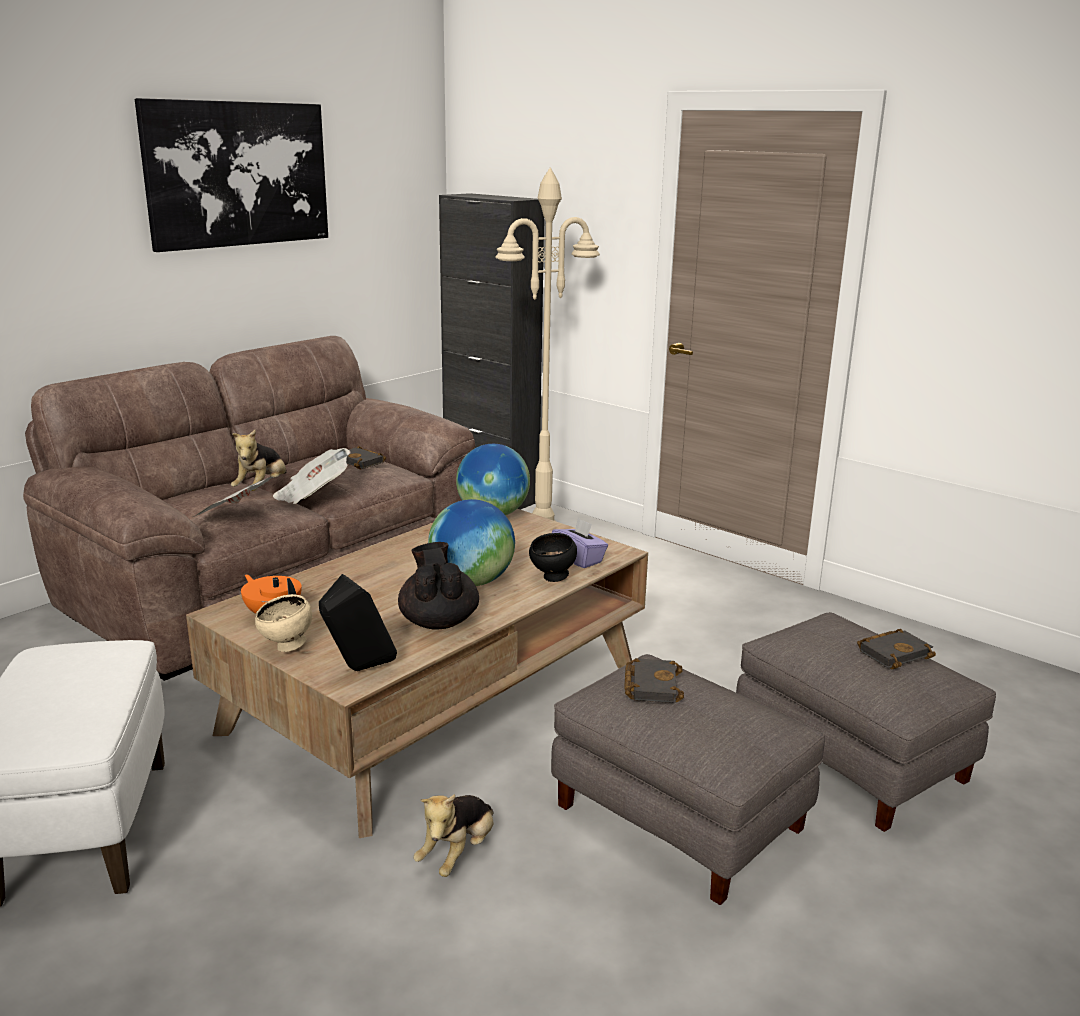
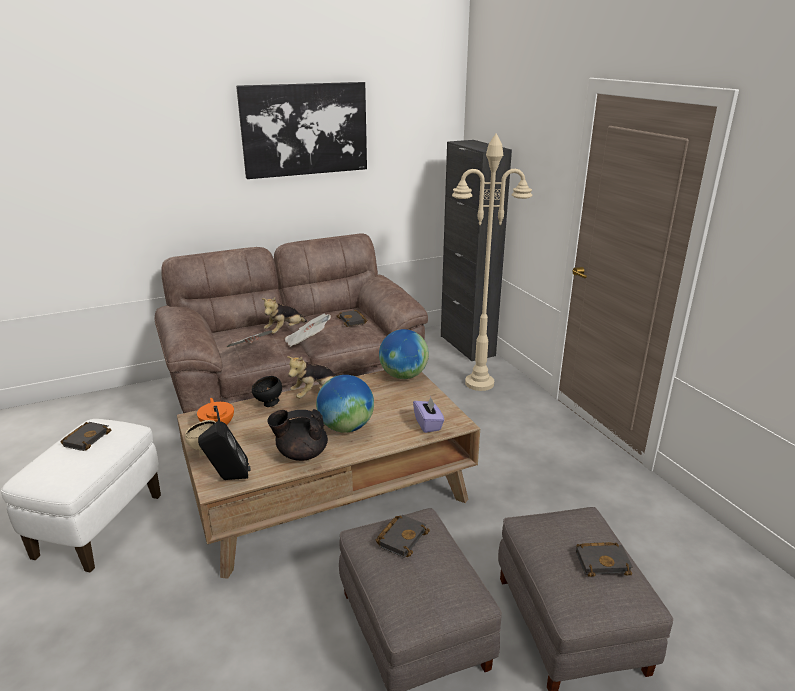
camera: 25 degrees right, 5 degrees up
black teapot [398,542,479,629] -> black teapot turned 105 degrees counterclockwise [267,409,328,461]
plush toy [413,794,494,877] -> plush toy moved to [287,356,338,398]
black bowl [529,533,577,582] -> black bowl moved to [252,376,282,407]
none -> black book [60,422,111,451]

